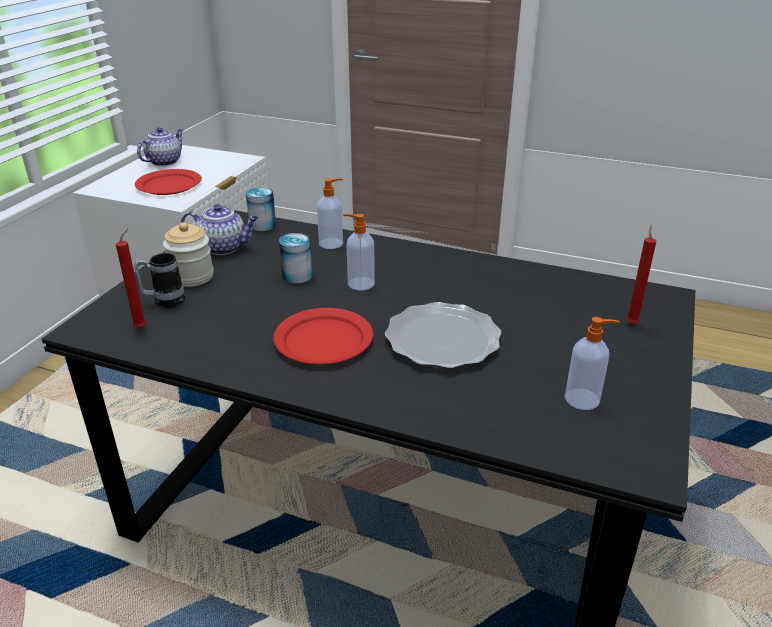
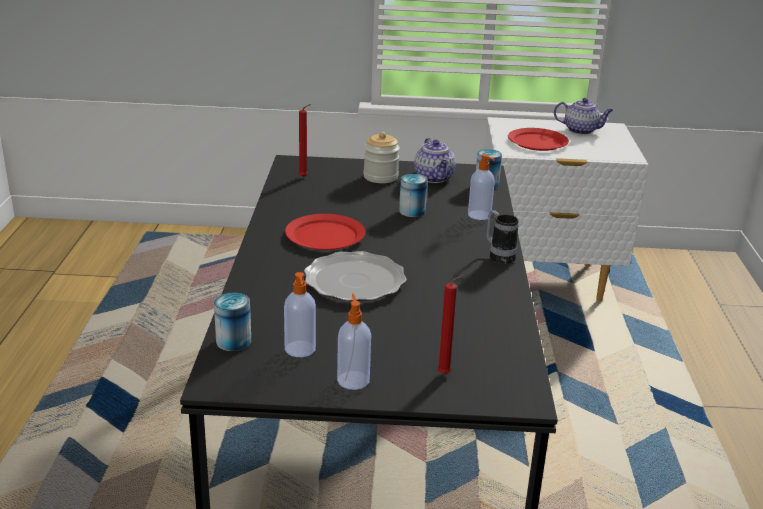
camera: 70 degrees right, 5 degrees down
mug [134,253,185,308] -> mug moved to [487,210,519,264]
soap dispenser [343,214,375,290] -> soap dispenser moved to [337,294,371,390]
none -> can [214,293,251,351]

